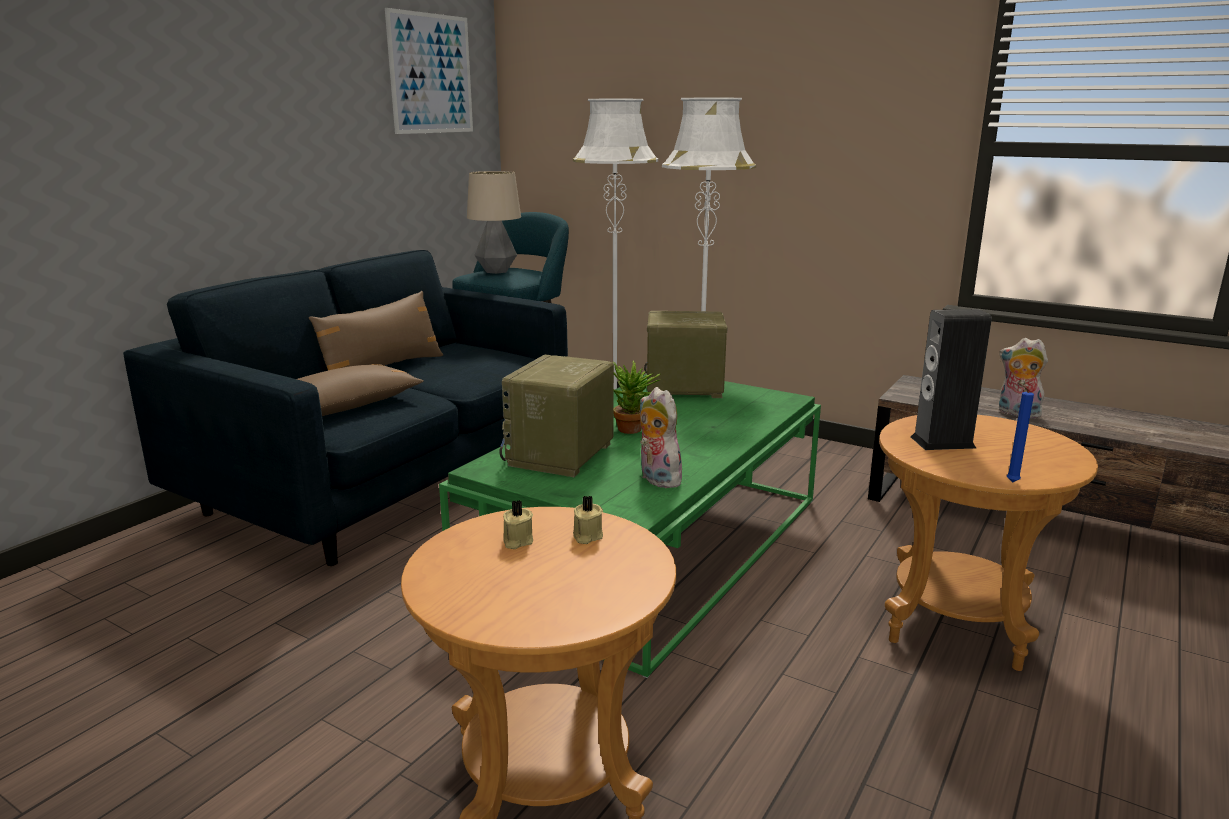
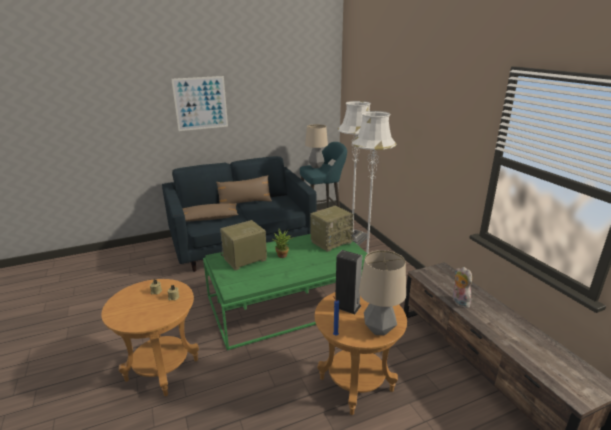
camera: 35 degrees right, 5 degrees up
picture [385,8,473,134] -> picture moved to [171,76,228,131]
plush toy [639,387,682,488] -> none
radio [644,311,727,398] -> radio turned 105 degrees clockwise [310,206,354,252]
none -> table lamp [359,250,406,335]

